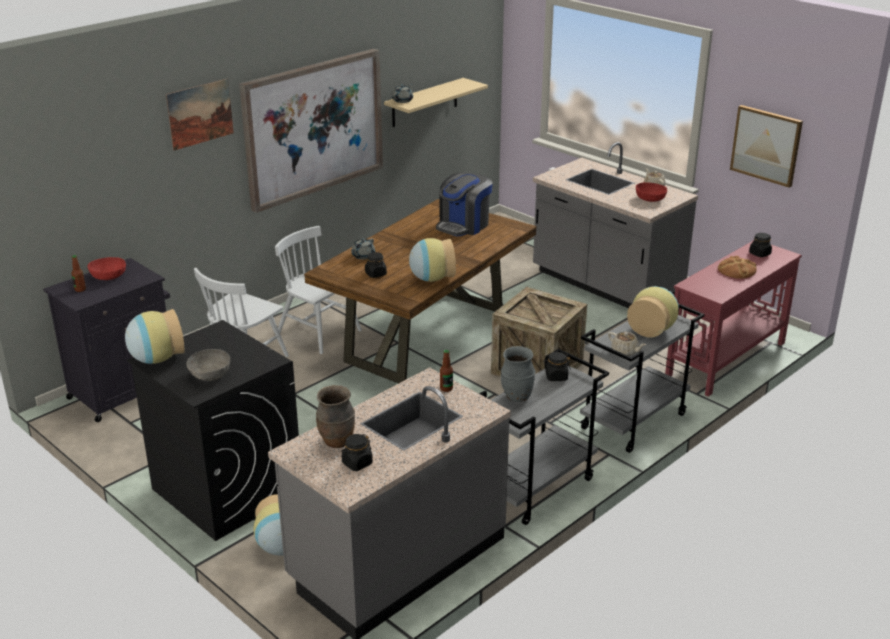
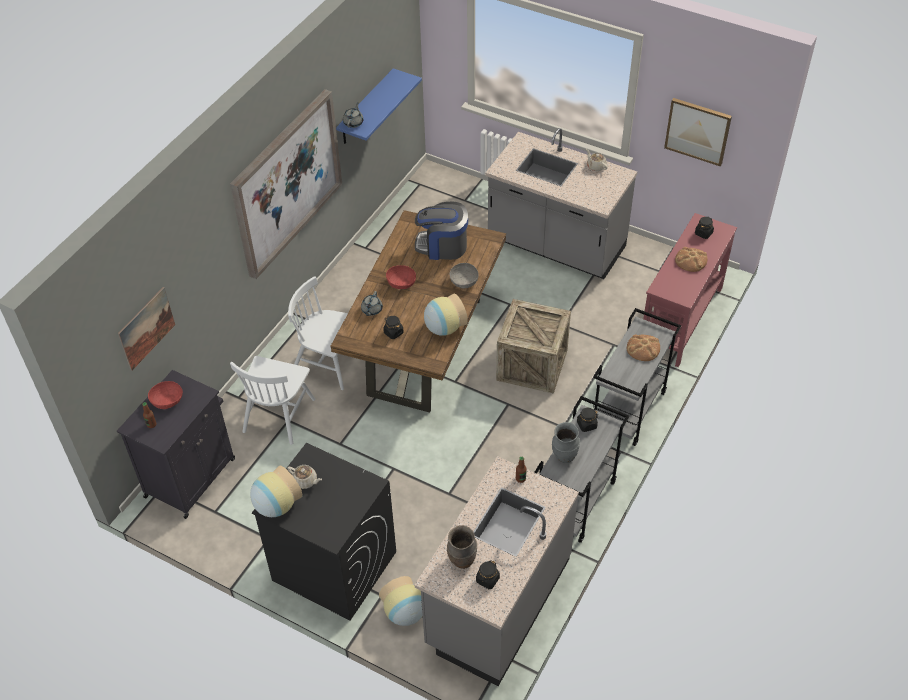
camera: 15 degrees left, 20 degrees up
picture [166,79,234,151] -> picture moved to [118,287,175,371]
grey bowl [186,349,230,381] -> grey bowl moved to [450,263,479,288]
beige shelf [384,78,488,127] -> blue shelf [336,68,422,144]
coffee machine [436,173,493,237] -> coffee machine turned 75 degrees clockwise [415,201,468,260]
beige teapot [608,332,646,356] -> beige teapot moved to [287,465,322,489]
vase [627,286,679,338] -> bread [627,335,660,361]
red bowl [636,183,667,202] -> red bowl moved to [386,265,416,289]

